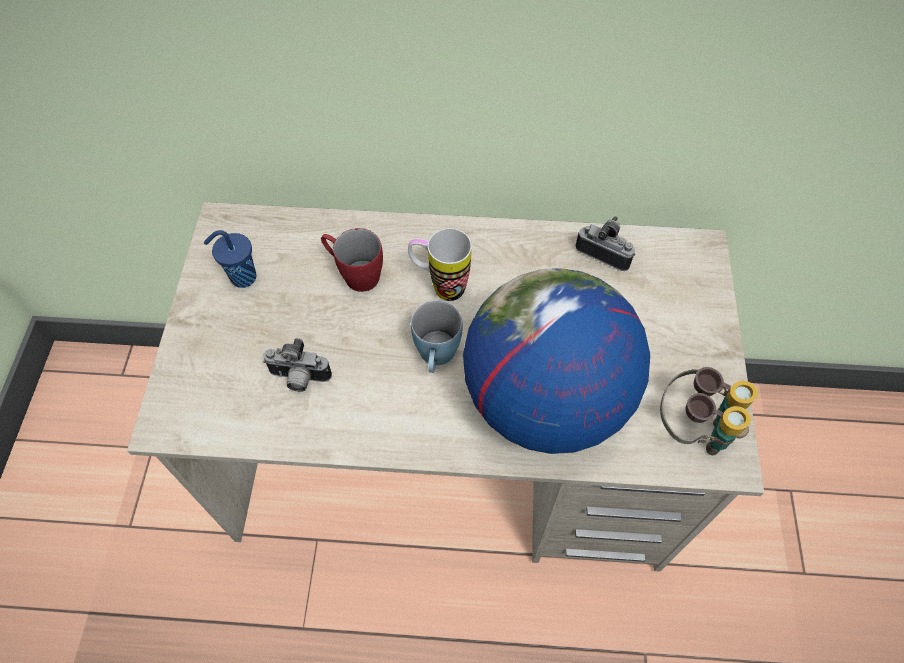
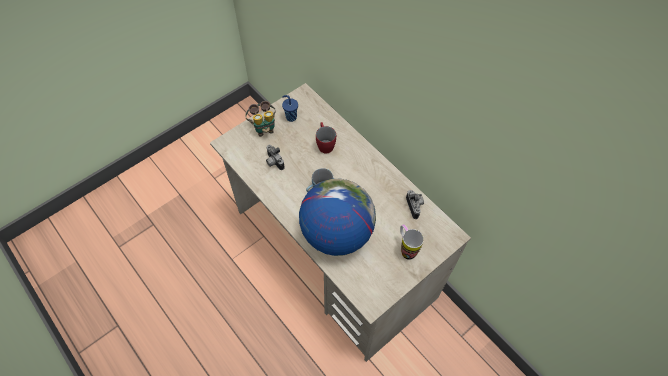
camera: 45 degrees right, 0 degrees up
mug [408,228,472,301] -> mug moved to [400,224,424,260]
binoculars [660,367,758,455] -> binoculars moved to [245,101,276,137]

